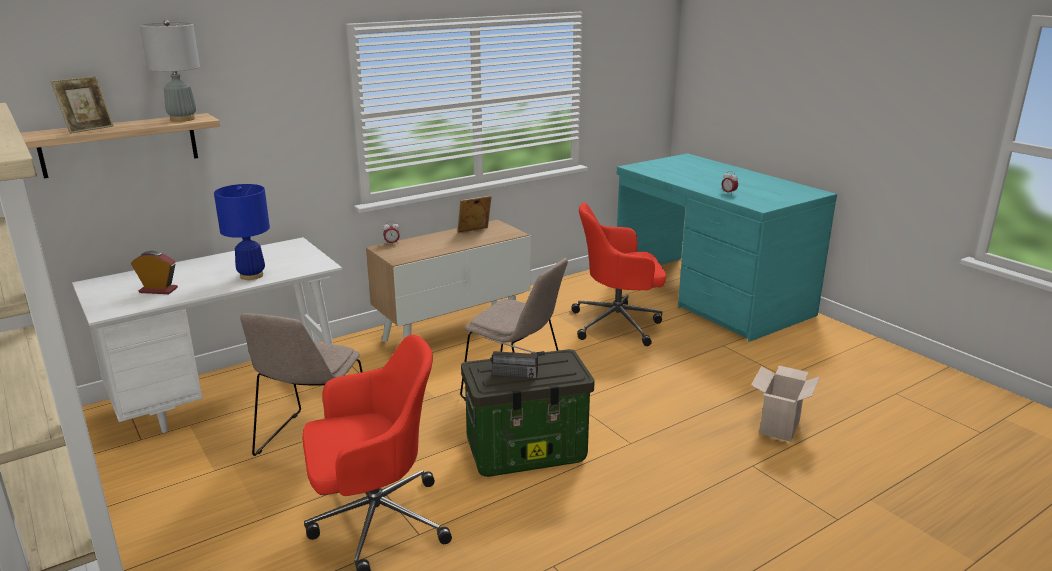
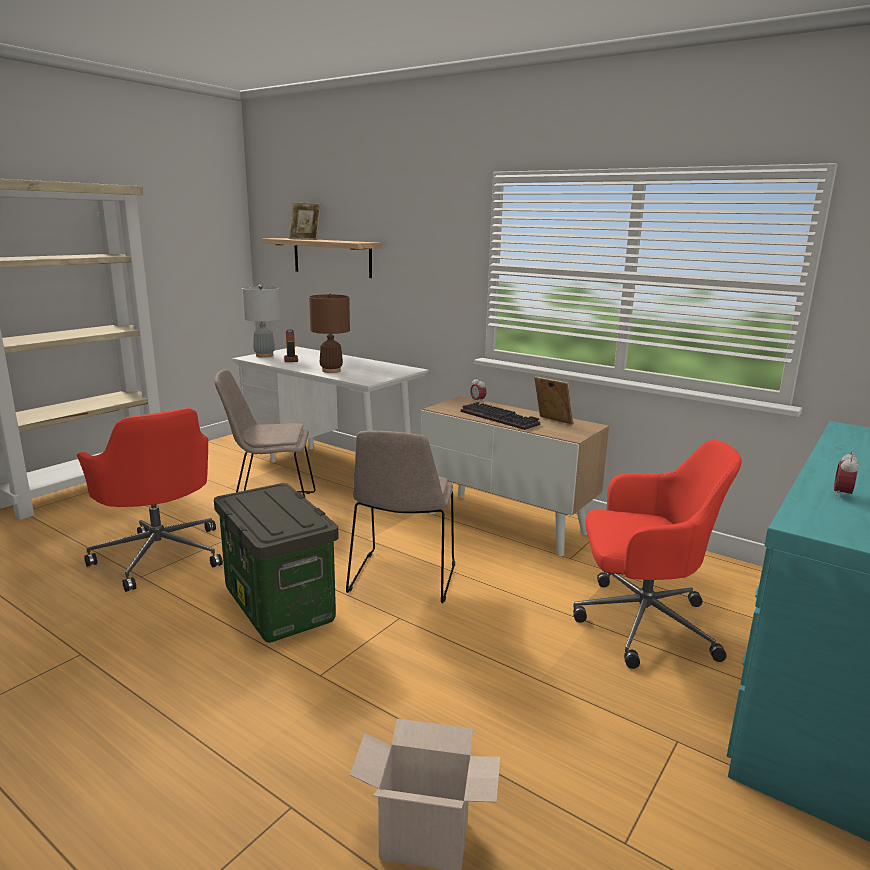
camera: 70 degrees right, 5 degrees down
grey table lamp [140,20,200,122] -> grey table lamp moved to [242,285,281,358]
blue table lamp [214,184,270,280] -> brown table lamp [309,293,350,373]
radio [469,333,538,379] -> none
red office chair [571,203,666,346] -> red office chair turned 120 degrees clockwise [573,440,742,669]
none -> keyboard [461,402,540,430]

